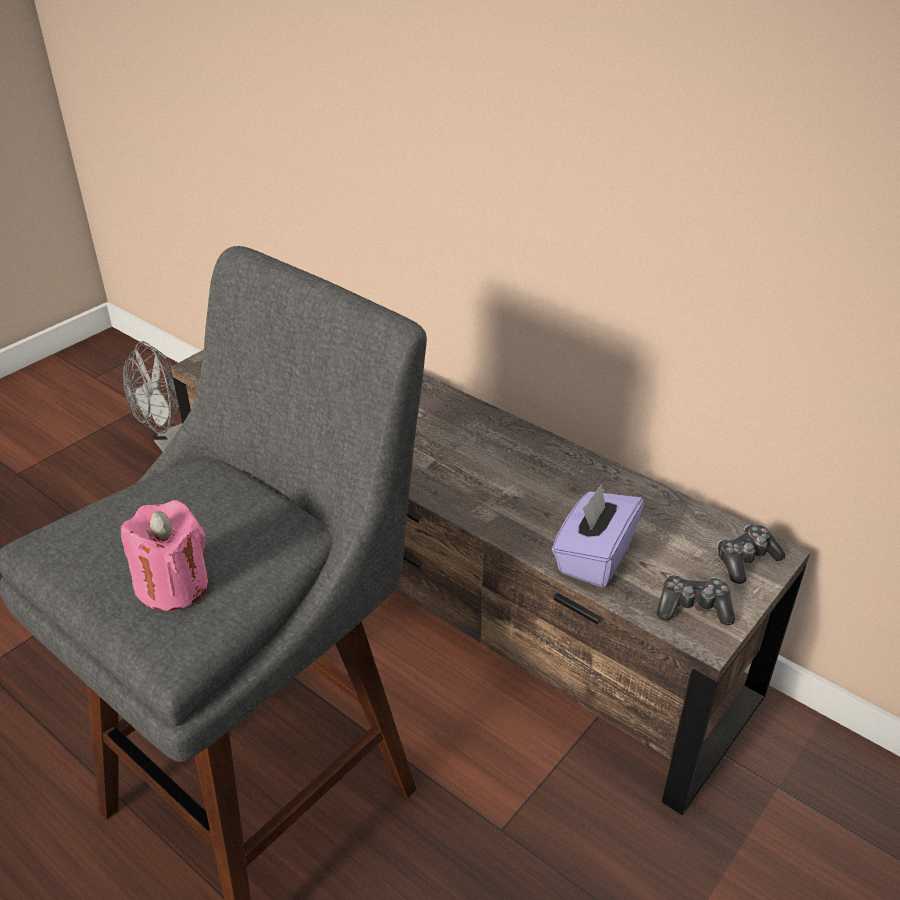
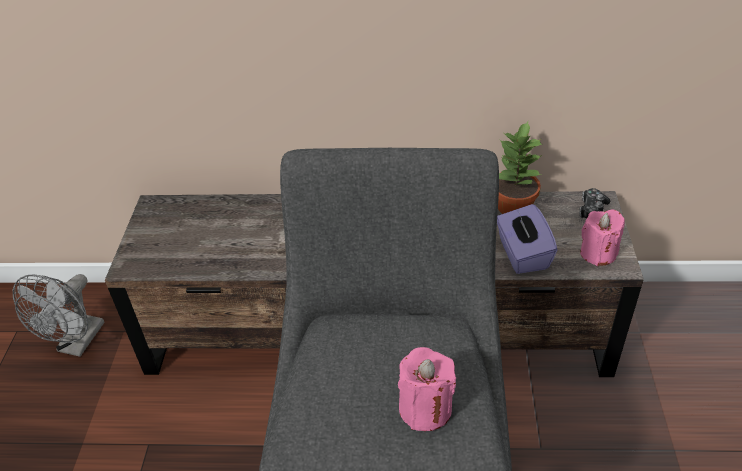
camera: 35 degrees left, 5 degrees up
game controller [657,574,735,625] -> pink candle [580,209,625,266]
none -> potted plant [498,121,542,214]

